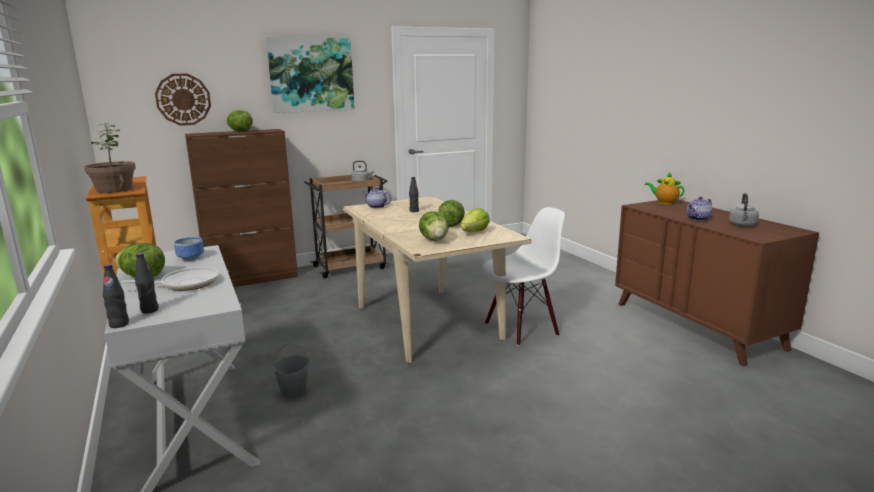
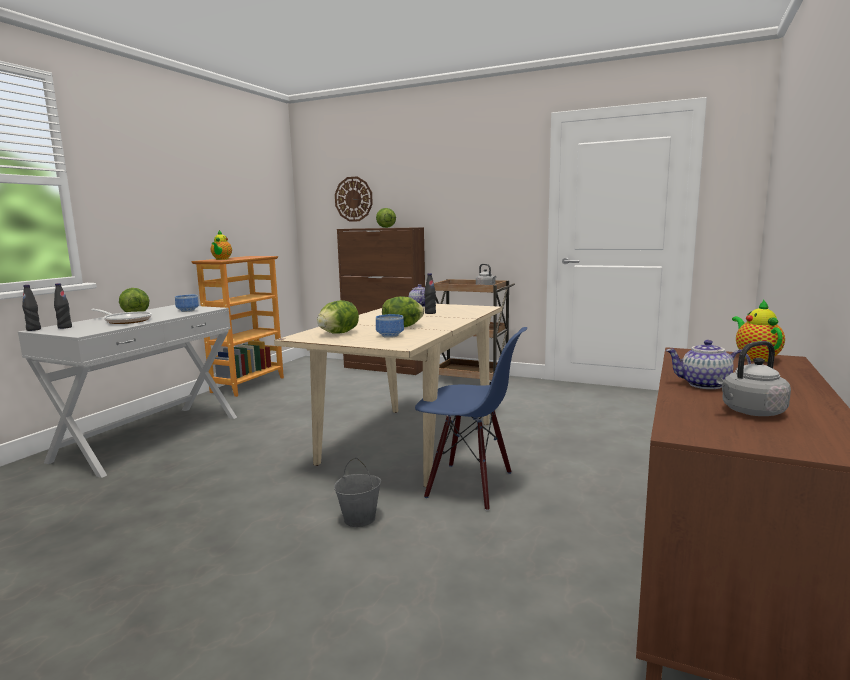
camera: 50 degrees right, 5 degrees down
potted plant [84,123,136,193] -> teapot [211,230,232,260]
picture [266,37,355,113] -> none
grey bucket [273,344,310,398] -> grey bucket moved to [334,458,381,527]
lettuce [461,208,490,232] -> bowl [376,314,404,338]
white chair [482,207,565,346] -> blue chair [415,327,527,511]

